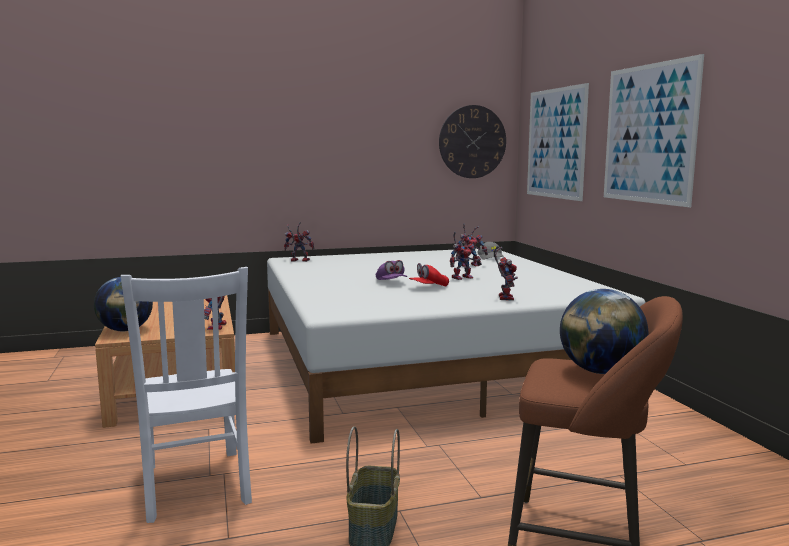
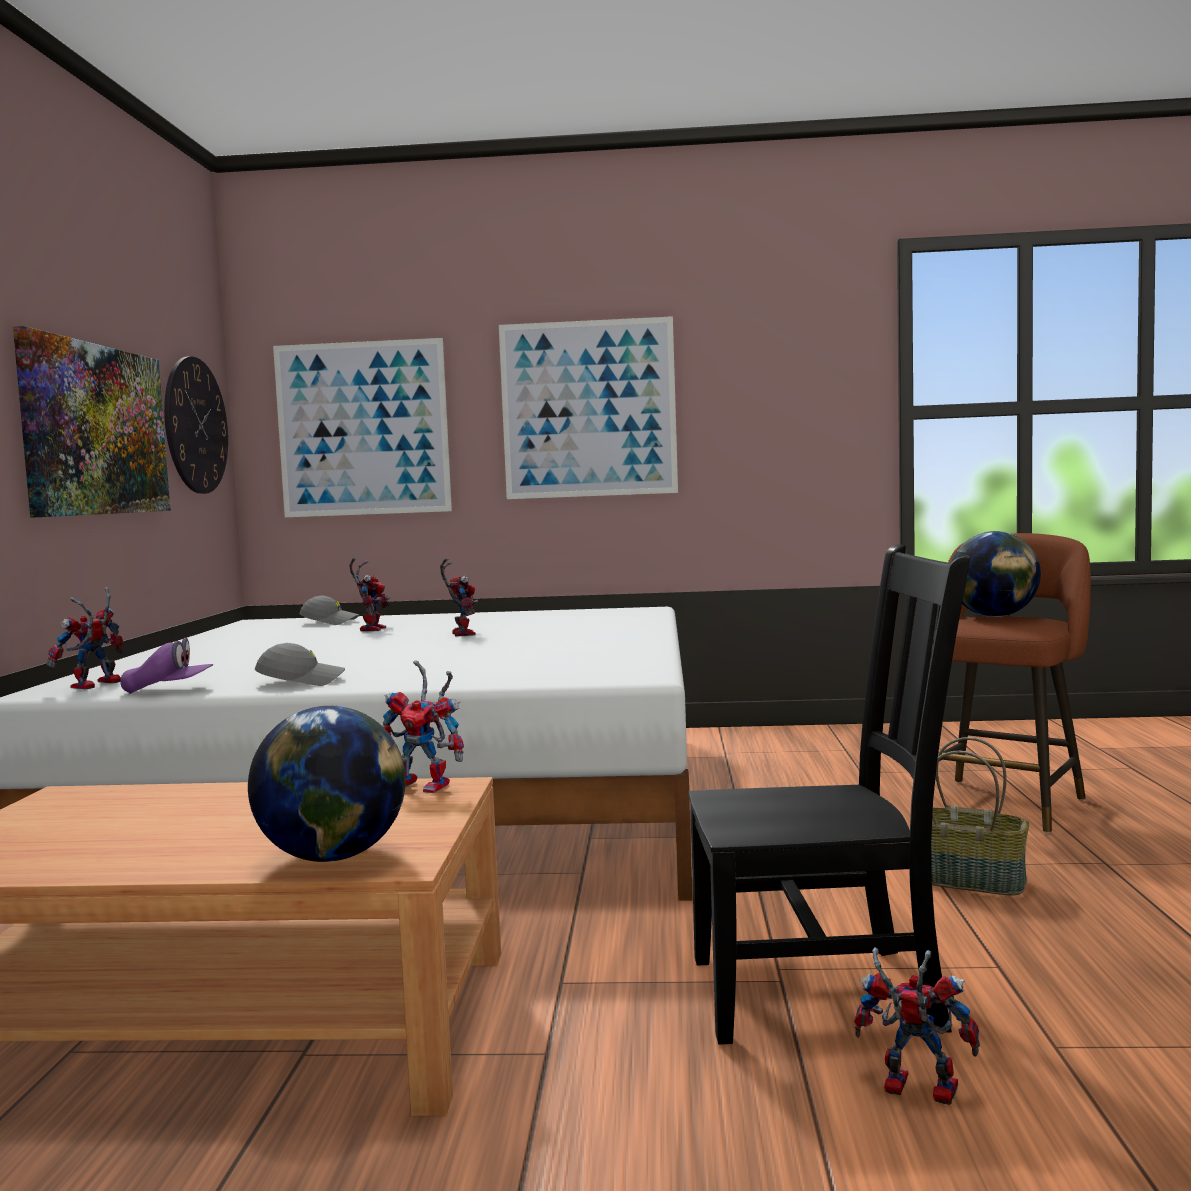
camera: 70 degrees left, 5 degrees down
white chair [121,267,252,523] -> black chair [688,545,970,1045]
purple cap [376,260,407,280] -> purple cap moved to [120,638,213,694]
red cap [409,263,449,287] -> none
toy robot [494,246,518,301] -> toy robot moved to [854,948,980,1105]
none -> picture [13,326,171,518]
none -> grey cap [255,643,345,686]

